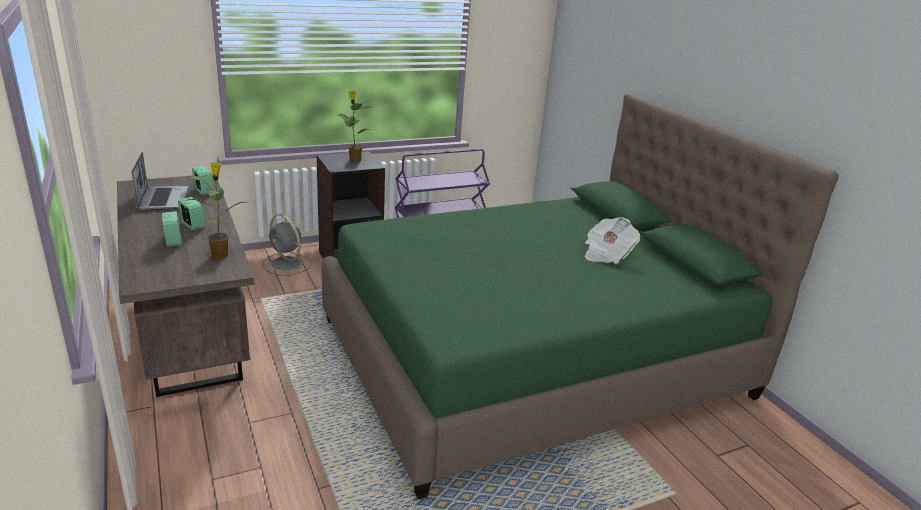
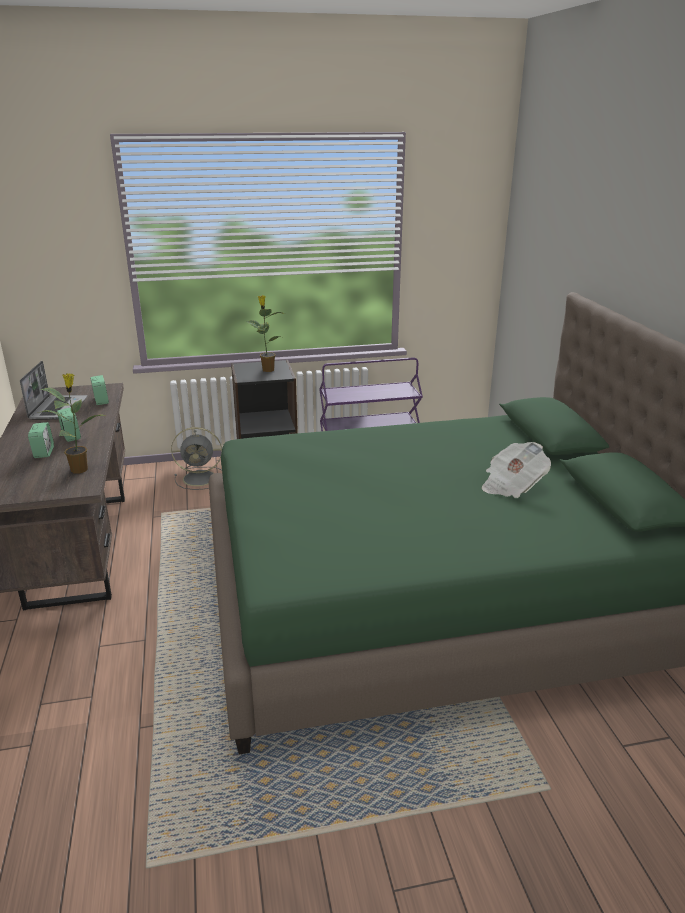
camera: 15 degrees right, 0 degrees up
grey fan [262,214,312,276] -> grey fan turned 60 degrees counterclockwise [171,427,222,490]

